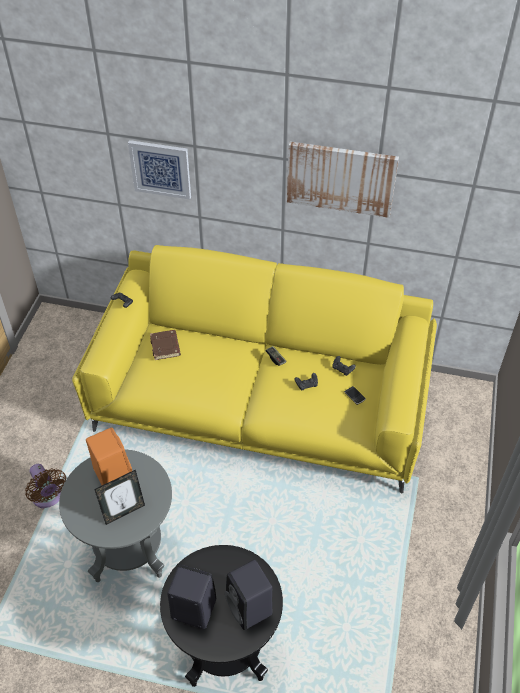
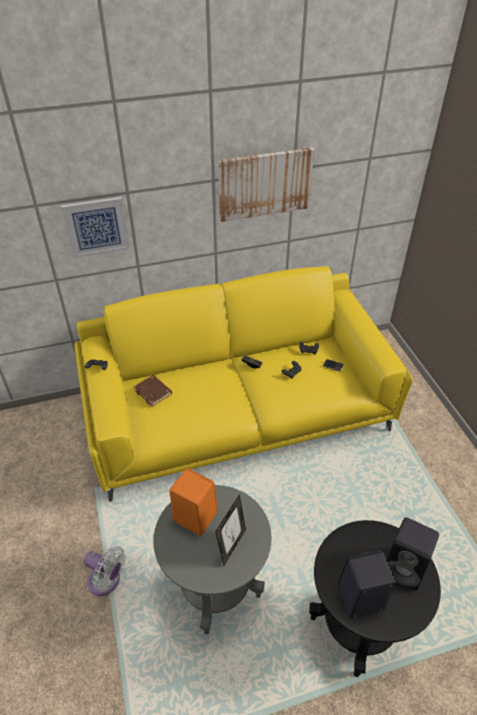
camera: 30 degrees left, 5 degrees down
brown fan [25,464,66,508] -> white fan [83,546,126,596]

